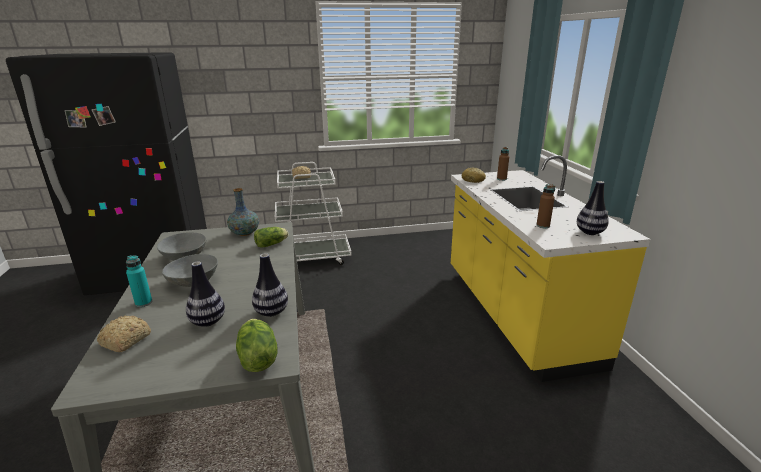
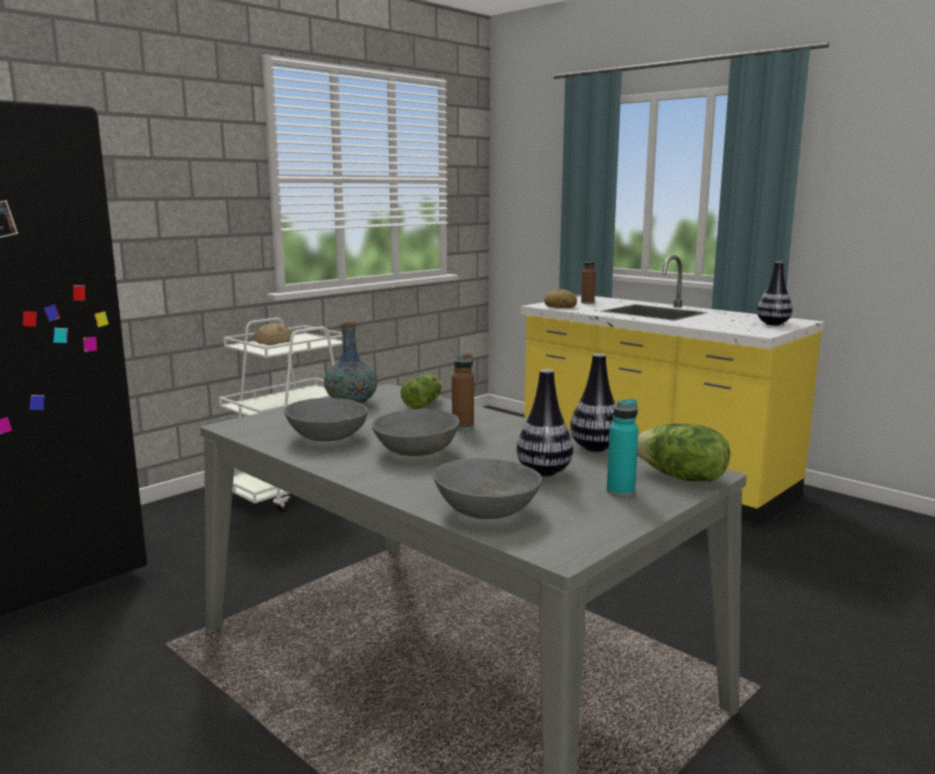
camera: 35 degrees left, 10 degrees down
bread [97,316,151,352] -> grey bowl [433,458,542,519]
turquoise bottle [126,255,152,307] -> turquoise bottle moved to [607,399,639,497]
brown bottle [536,184,555,228] -> brown bottle moved to [452,354,474,430]

